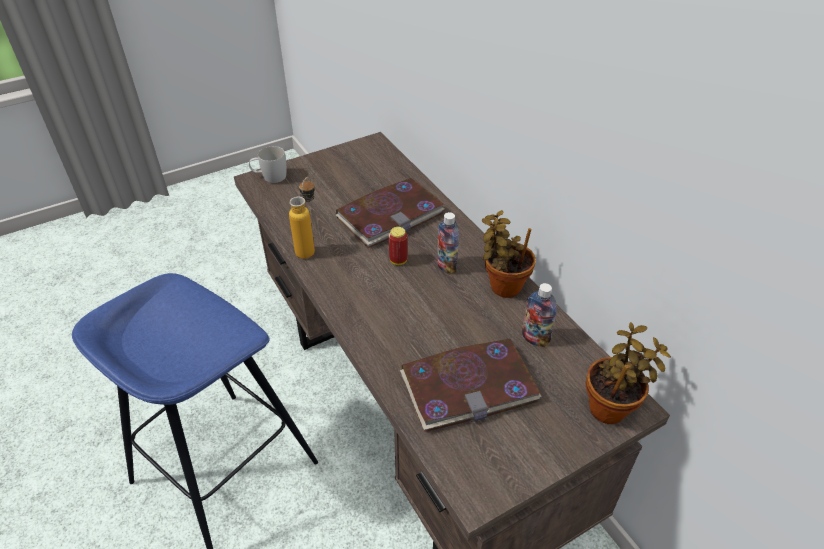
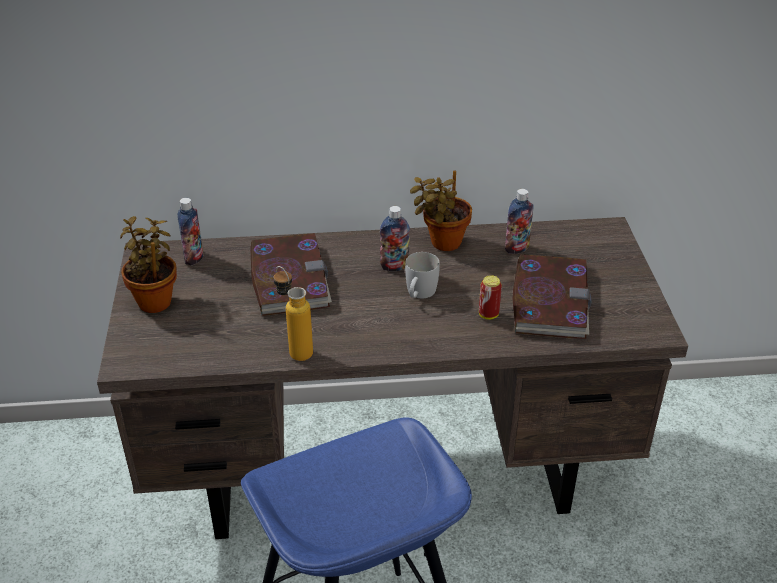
camera: 65 degrees left, 5 degrees down
white mug [249,146,286,183] -> white mug moved to [405,252,440,298]
can [389,227,407,265] -> can moved to [479,275,502,320]
potted plant [585,322,671,424] -> potted plant moved to [120,216,177,313]
none -> bottle [177,198,204,265]

